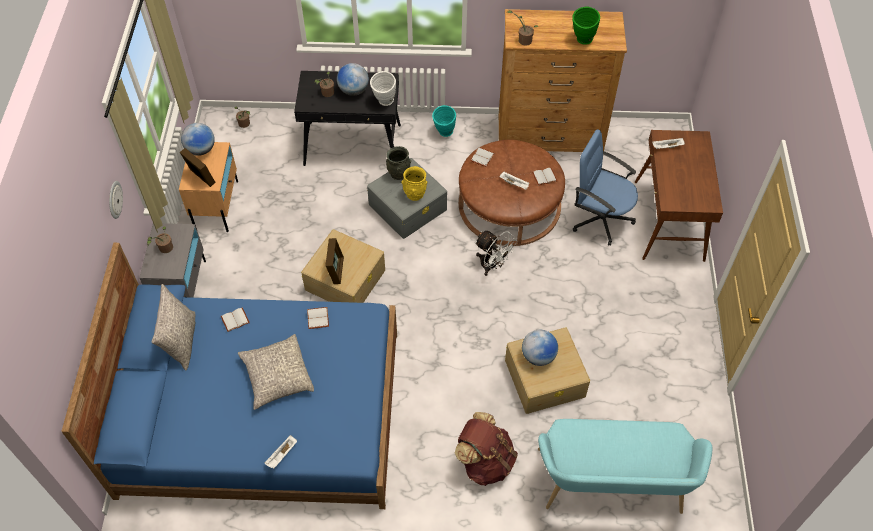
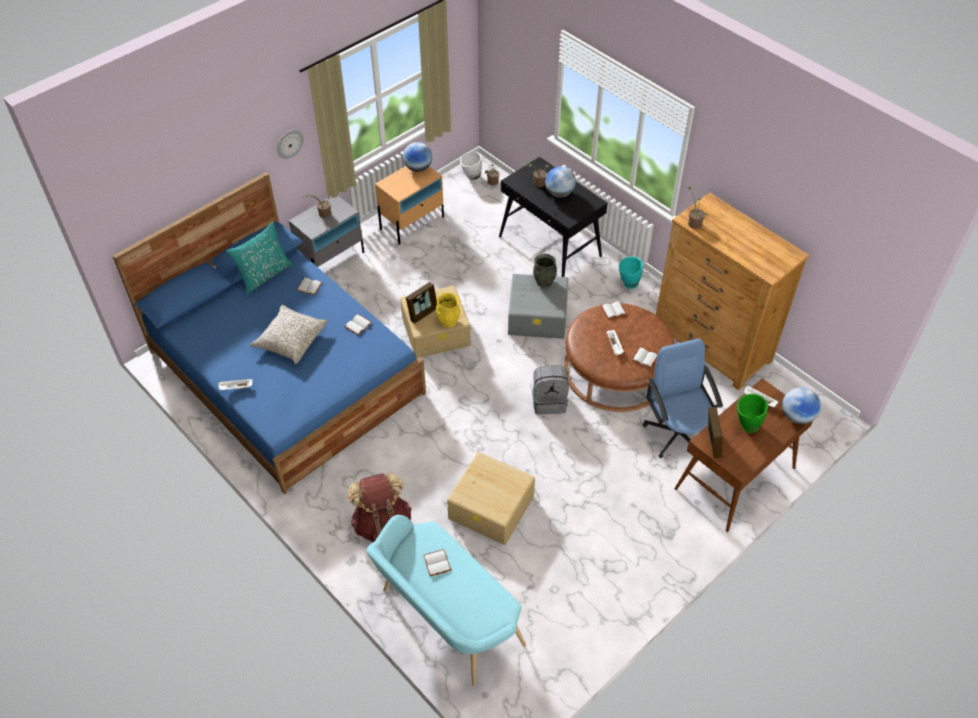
camera: 45 degrees right, 5 degrees down
grey pillow [152,284,195,371] -> turquoise pillow [226,221,292,294]
picture frame [180,148,216,187] -> picture frame moved to [708,407,723,458]
white vase [370,71,396,106] -> white vase moved to [460,151,482,182]
yellow vase [401,166,427,201] -> yellow vase moved to [436,293,460,328]
white fan [475,231,517,276] -> grey backpack [532,365,569,414]
globe [522,330,558,366] -> globe moved to [782,387,821,424]
green vase [572,6,600,45] -> green vase moved to [737,394,768,433]
none -> white book [423,549,451,577]

